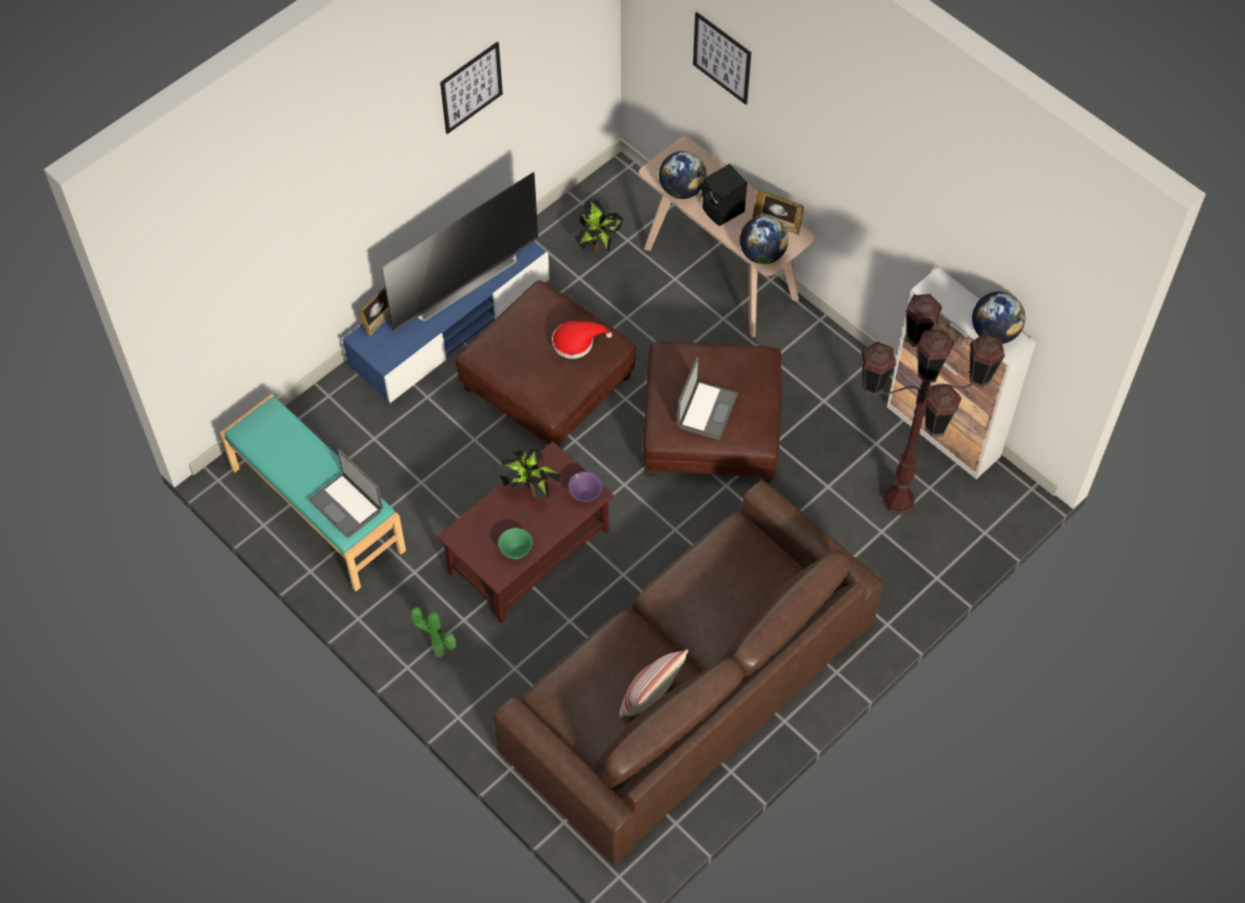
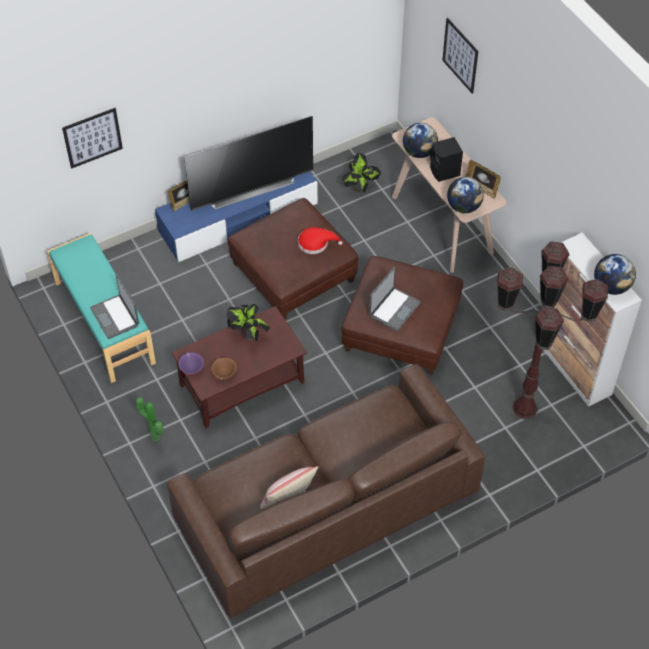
camera: 15 degrees right, 5 degrees down
picture [440,42,503,134] -> picture moved to [62,108,123,169]
green bowl [498,528,533,559] -> brown bowl [211,358,237,380]
purple bowl [569,472,602,502] -> purple bowl moved to [178,352,204,374]

